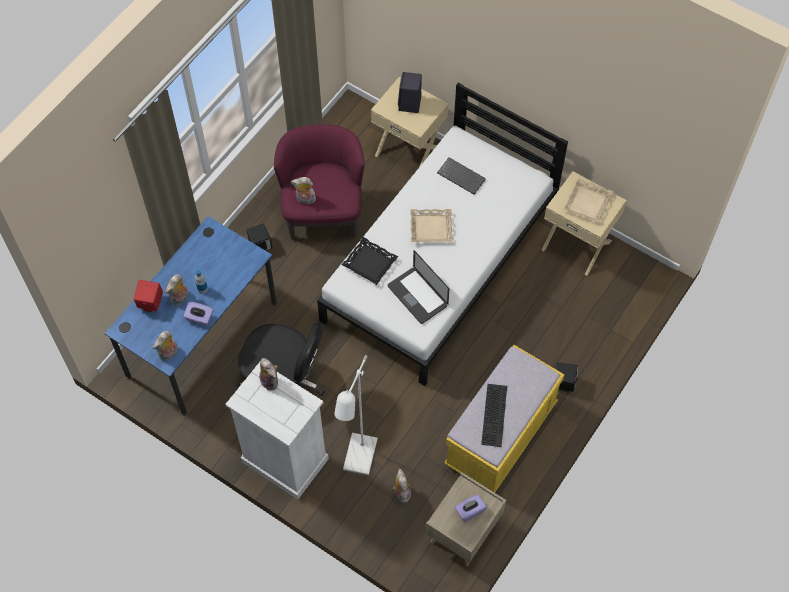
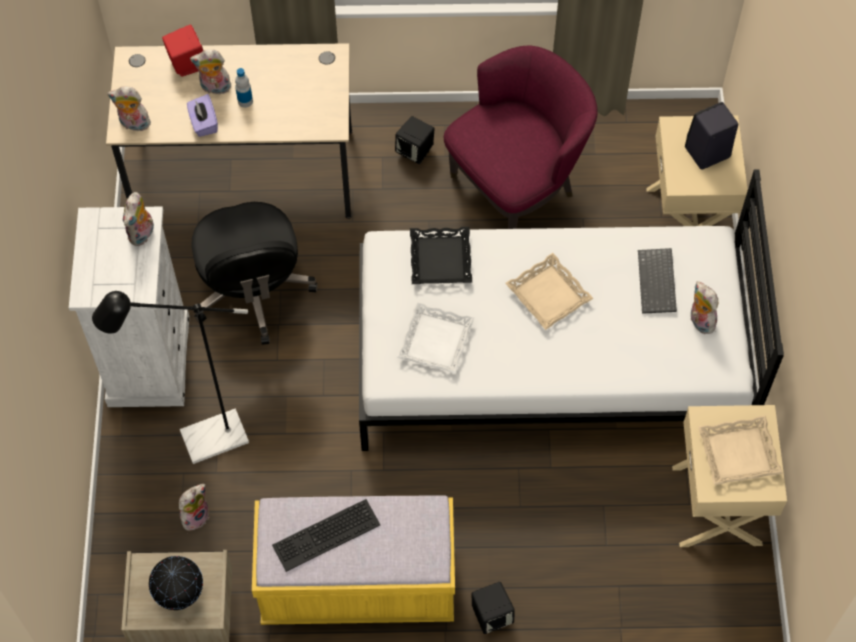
camera: 55 degrees right, 0 degrees up
blue desk [104,216,277,415] -> beige desk [106,43,352,219]
plush toy [291,177,316,204] -> plush toy moved to [691,281,718,334]
white floor lamp [334,355,378,475] -> black floor lamp [92,291,249,464]
laptop [388,250,449,324] -> white tray [396,301,475,374]
purple tissue box [455,495,487,522] -> globe [149,556,203,610]

